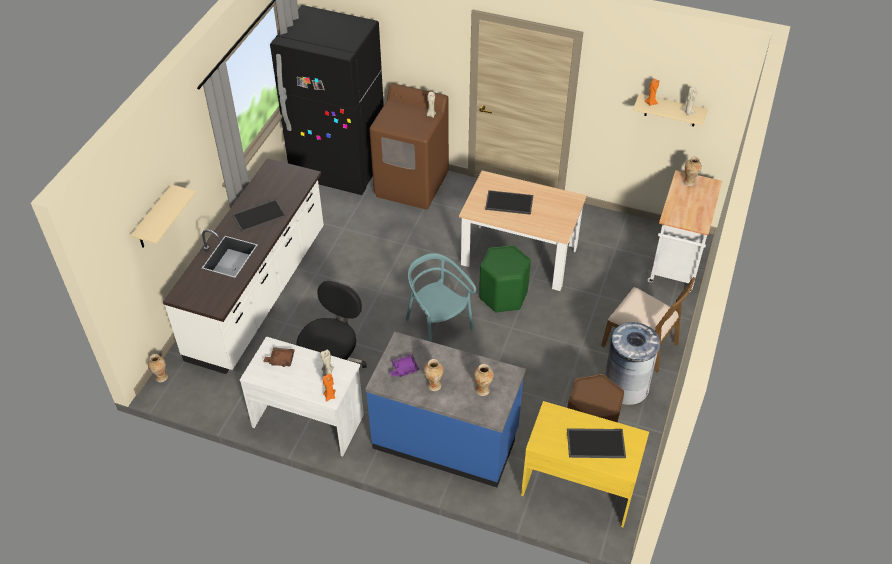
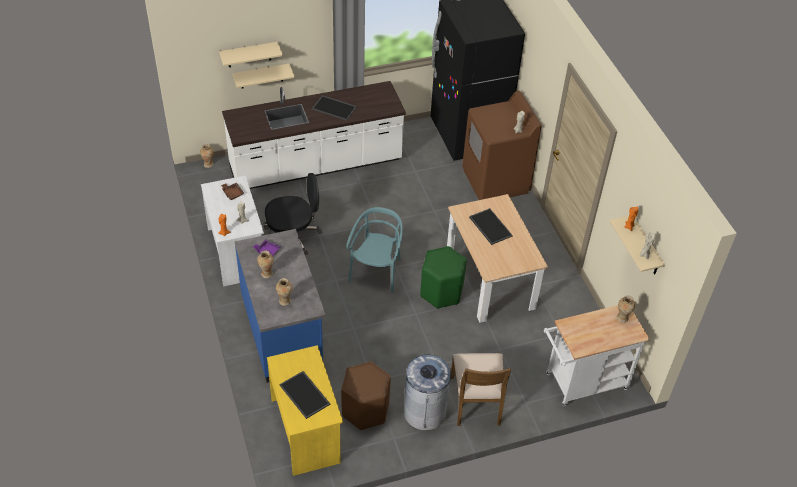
camera: 50 degrees right, 0 degrees up
none -> beige shelf [232,64,295,88]

